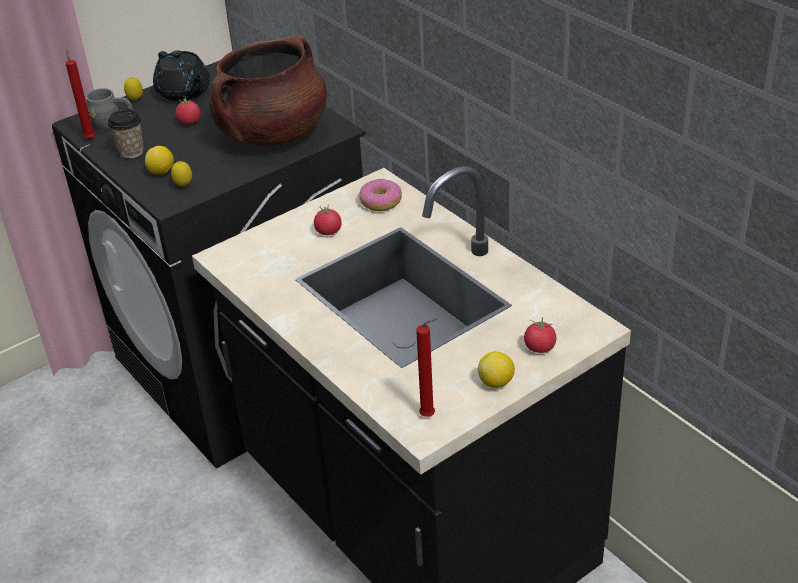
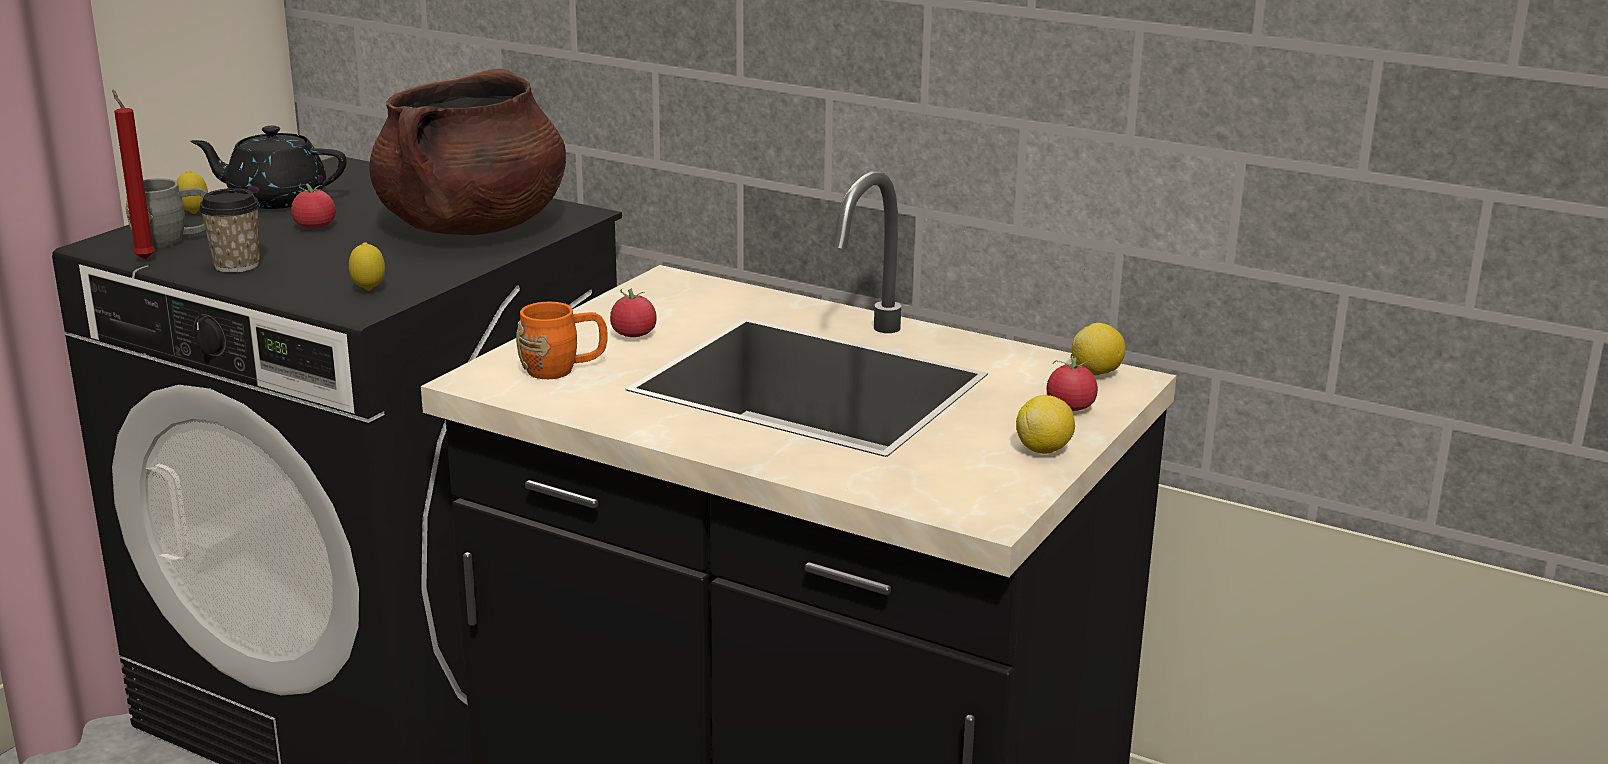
camera: 25 degrees left, 15 degrees down
lemon [145,146,174,175] -> lemon moved to [1072,323,1125,375]
black teapot [153,50,210,101] -> black teapot turned 150 degrees clockwise [190,126,347,209]
donut [359,179,402,211] -> none
red candle [416,319,437,417] -> none
none -> orange mug [516,302,607,379]

